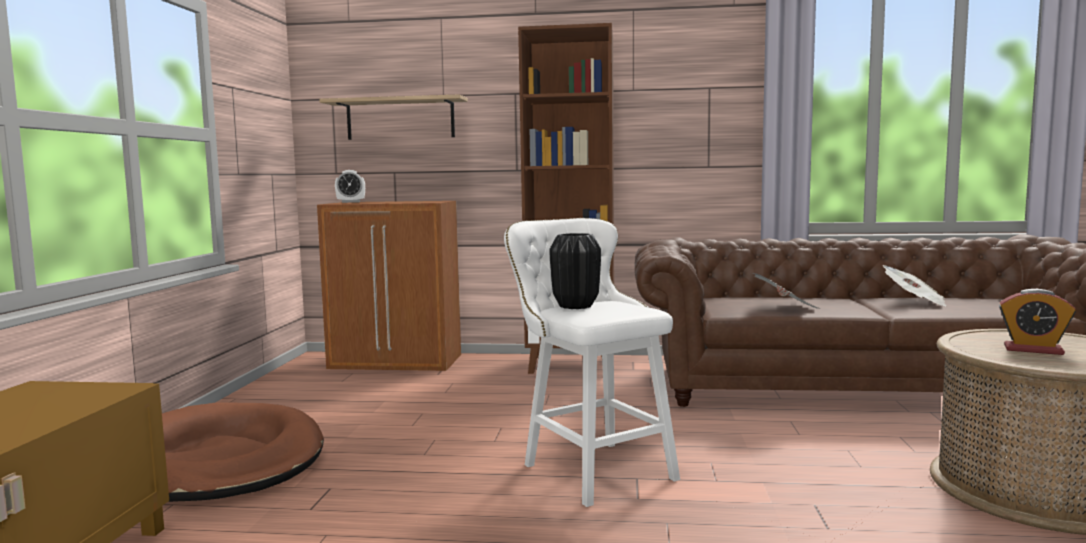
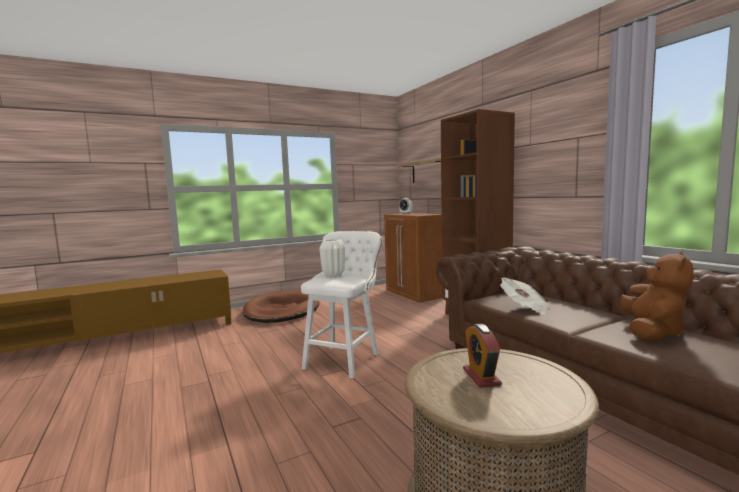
camera: 55 degrees right, 0 degrees up
black vase [549,233,601,309] -> white vase [320,239,345,277]
newspaper [882,265,947,307] -> brown plush toy [620,252,693,341]

